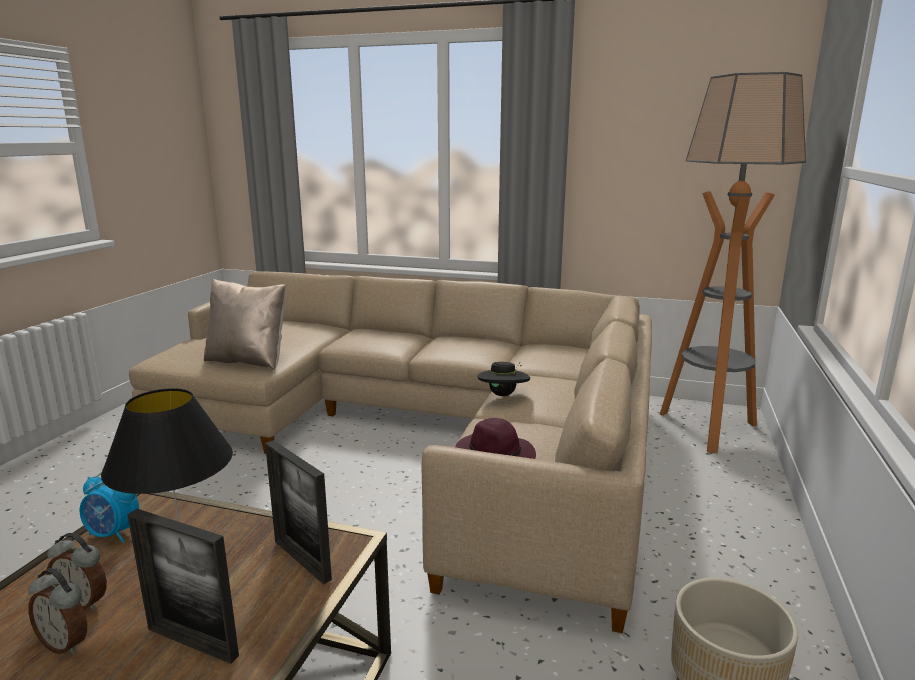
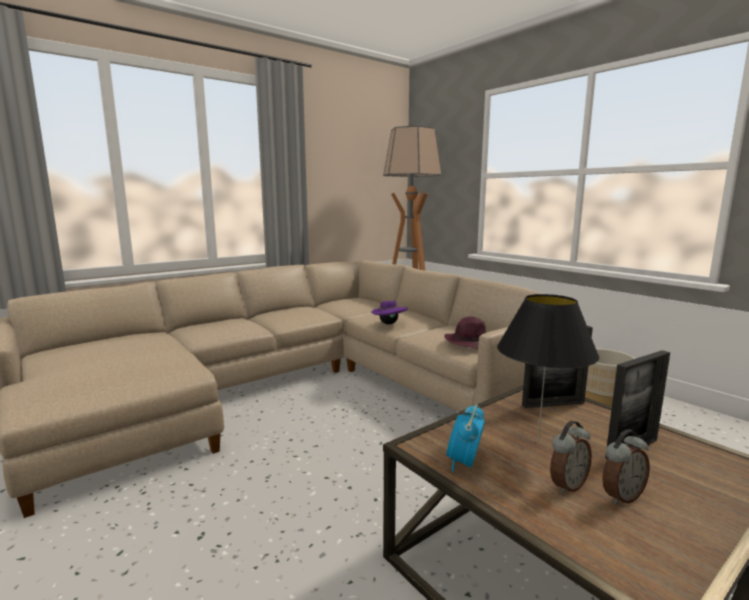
camera: 55 degrees left, 5 degrees down
alarm clock [79,472,139,542] -> alarm clock turned 150 degrees clockwise [446,404,485,472]
beige pillow [204,279,286,370] -> none
black hat [477,362,530,396] -> purple hat [371,298,407,324]

